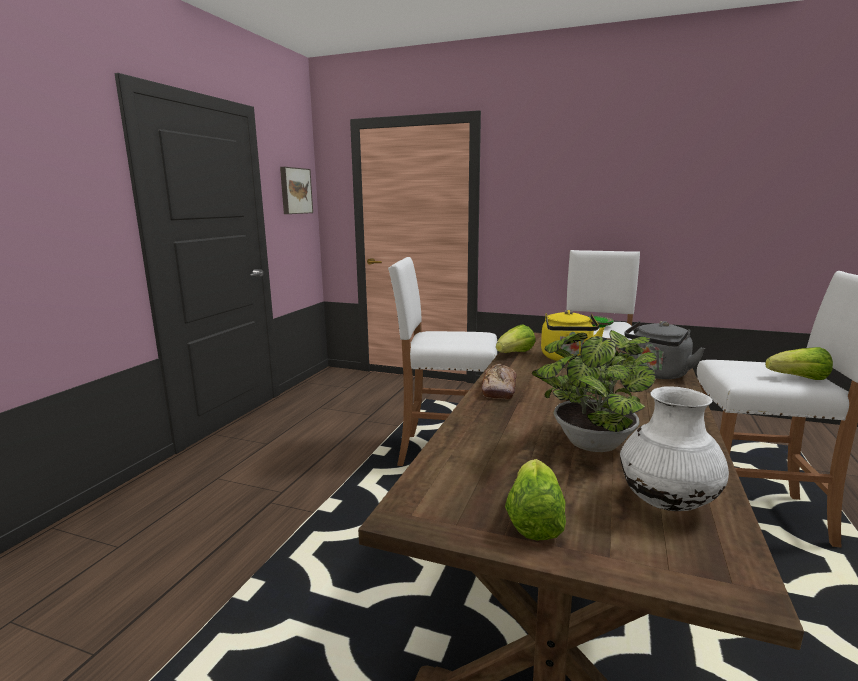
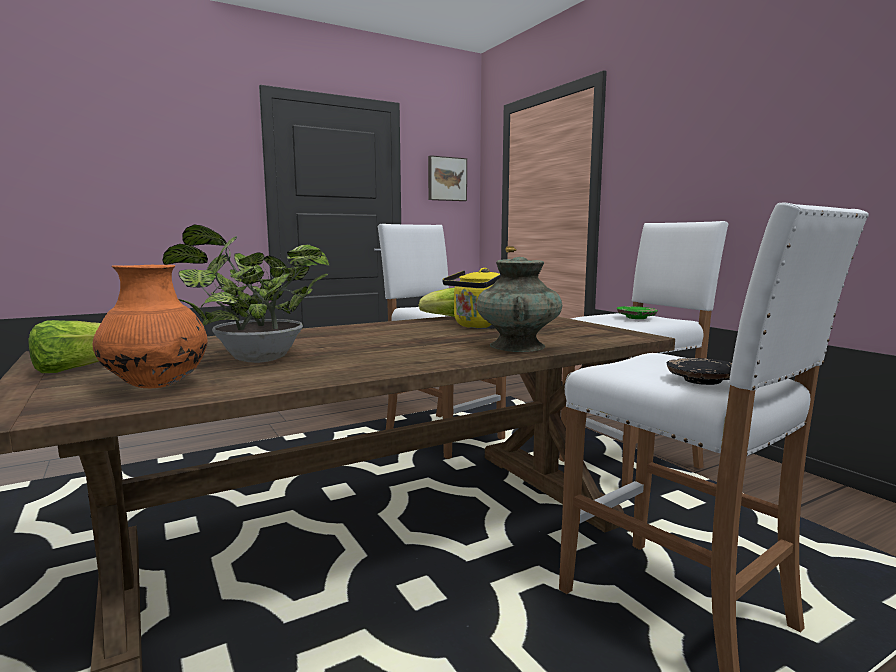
camera: 40 degrees right, 5 degrees down
bread [482,364,517,400] -> none
white vase [620,386,729,511] -> orange vase [92,265,207,388]
grey kettle [625,321,705,379] -> turquoise vase [477,257,562,352]
lettuce [765,347,833,380] -> black plate [667,358,732,385]

